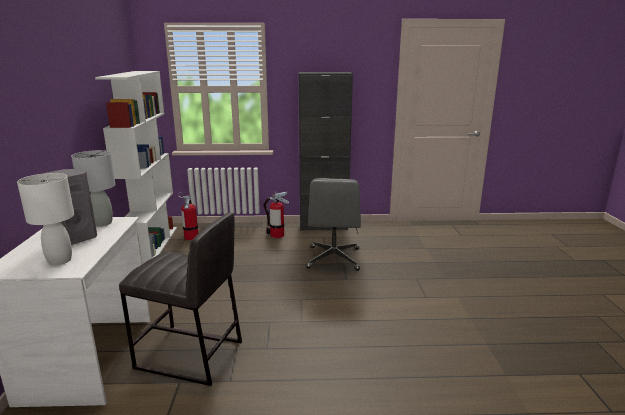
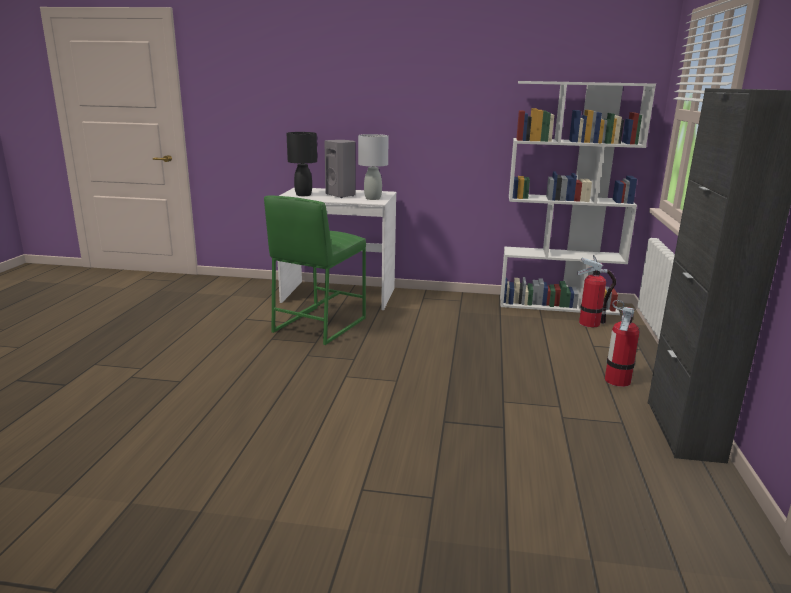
camera: 100 degrees right, 0 degrees up
white table lamp [17,173,74,265] -> black table lamp [286,132,317,196]
grey stool [119,212,242,386] -> green stool [264,195,366,345]
grey office chair [306,178,361,271] -> none

